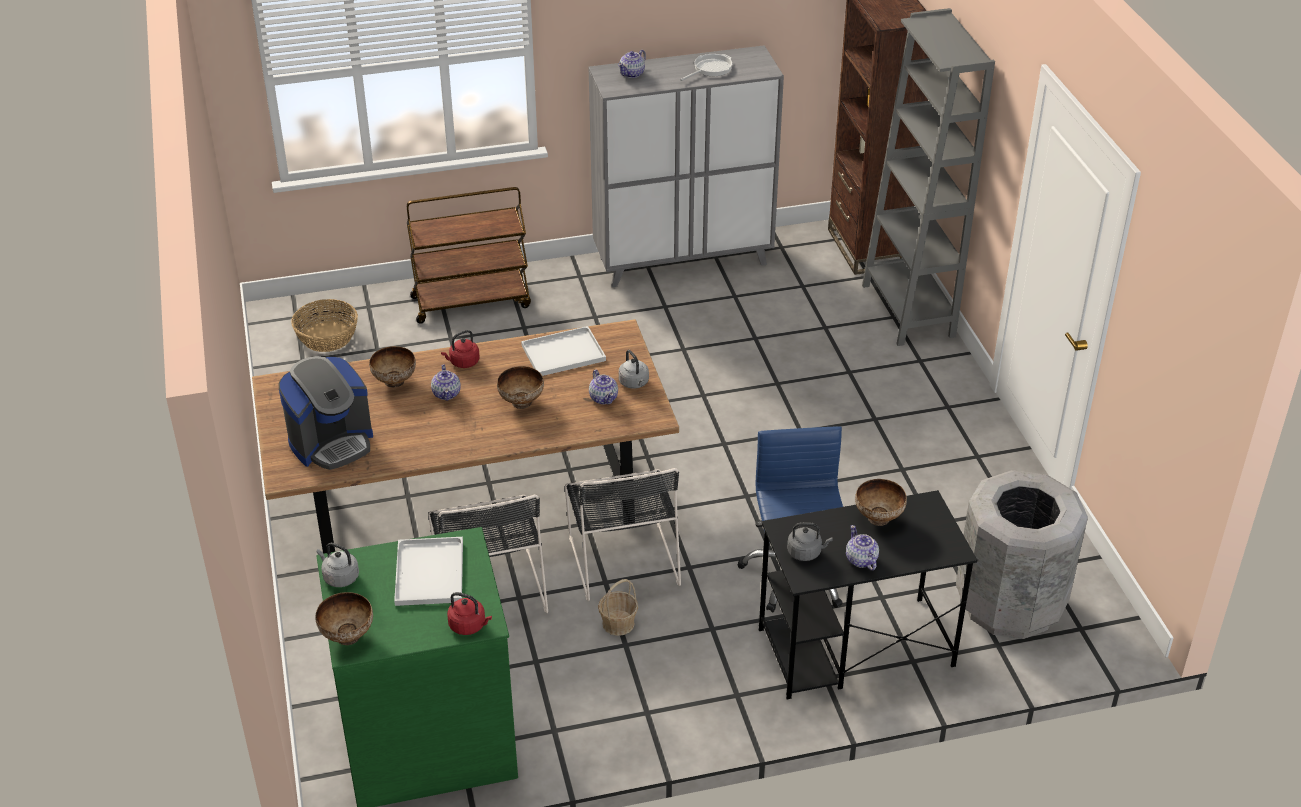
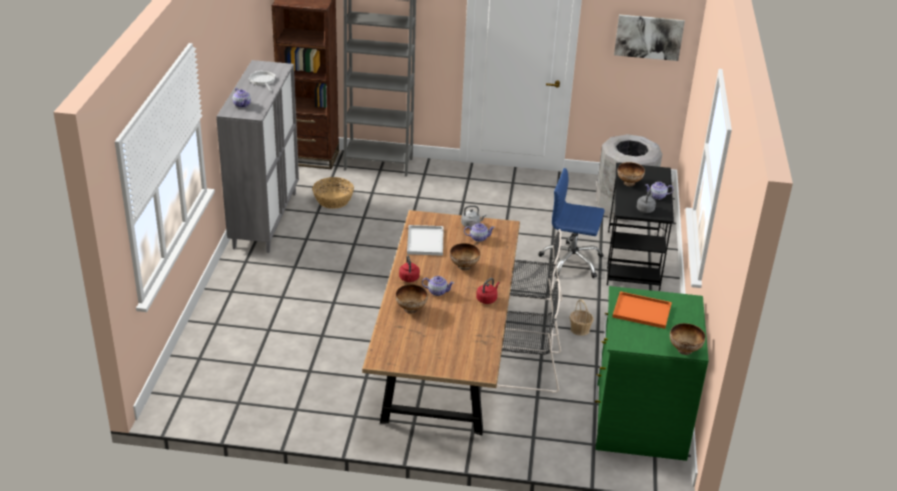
camera: 70 degrees left, 5 degrees down
coffee machine [279,356,373,470] -> none
basket [291,299,358,352] -> basket moved to [312,177,354,209]
grey kettle [317,543,359,587] -> none
white tray [394,537,463,606] -> orange tray [612,291,672,329]
brown cart [407,187,531,324] -> none
red kettle [447,592,492,635] -> red kettle moved to [476,278,500,304]
none -> picture [614,14,685,61]

